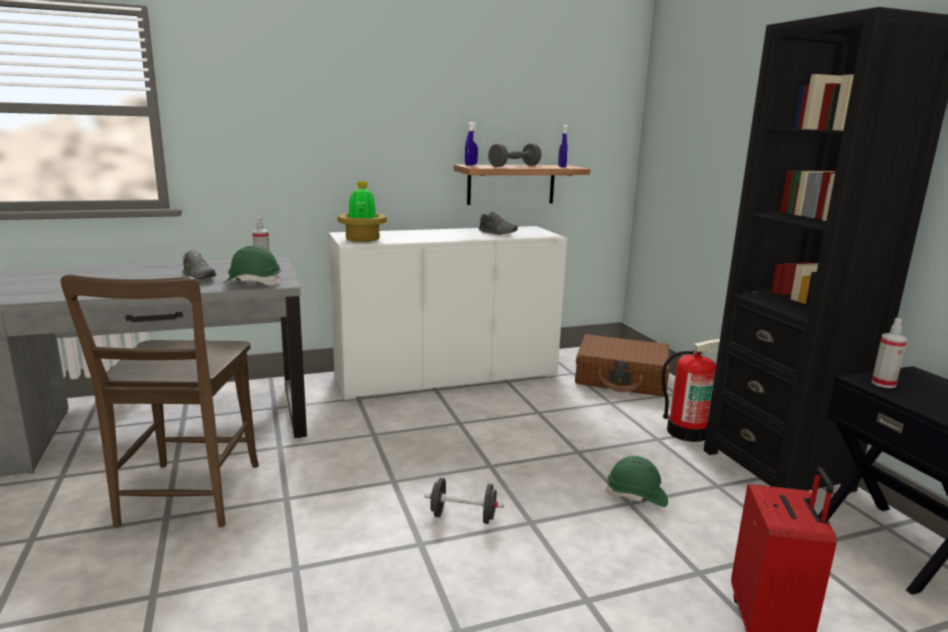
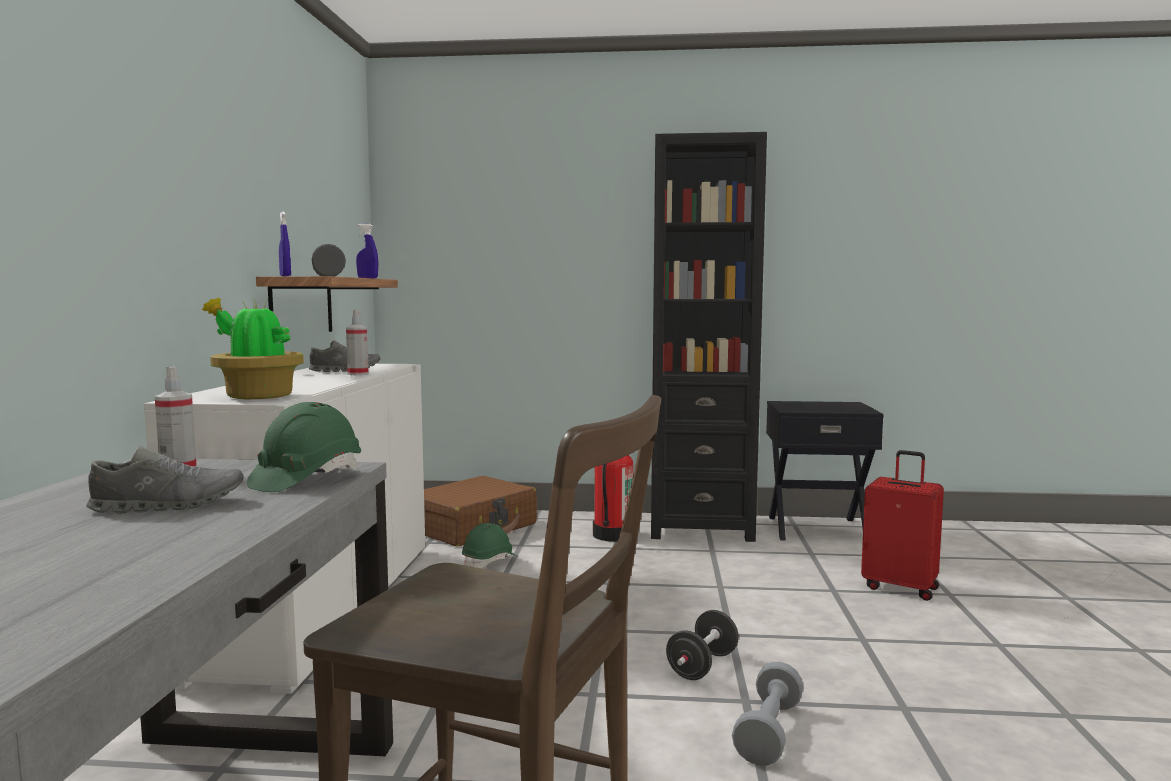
camera: 65 degrees left, 10 degrees down
green hard hat [605,456,668,507] -> green hard hat moved to [462,523,517,568]
spray bottle [872,318,907,388] -> spray bottle moved to [346,310,369,375]
none -> grey dumbbell [732,662,804,766]

